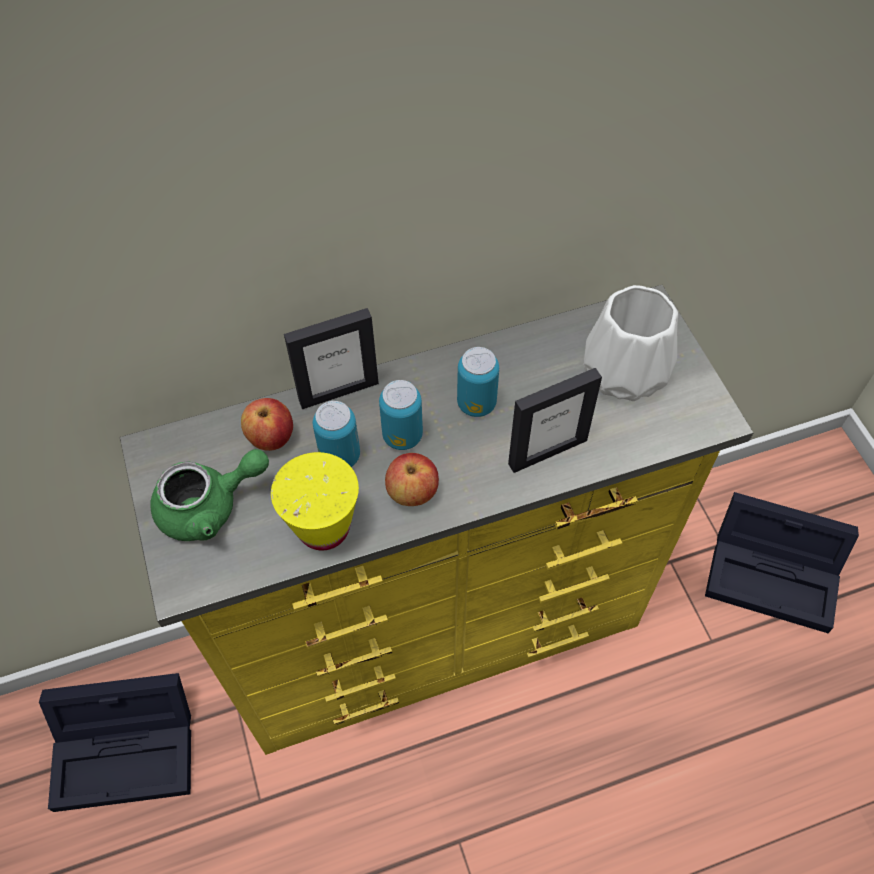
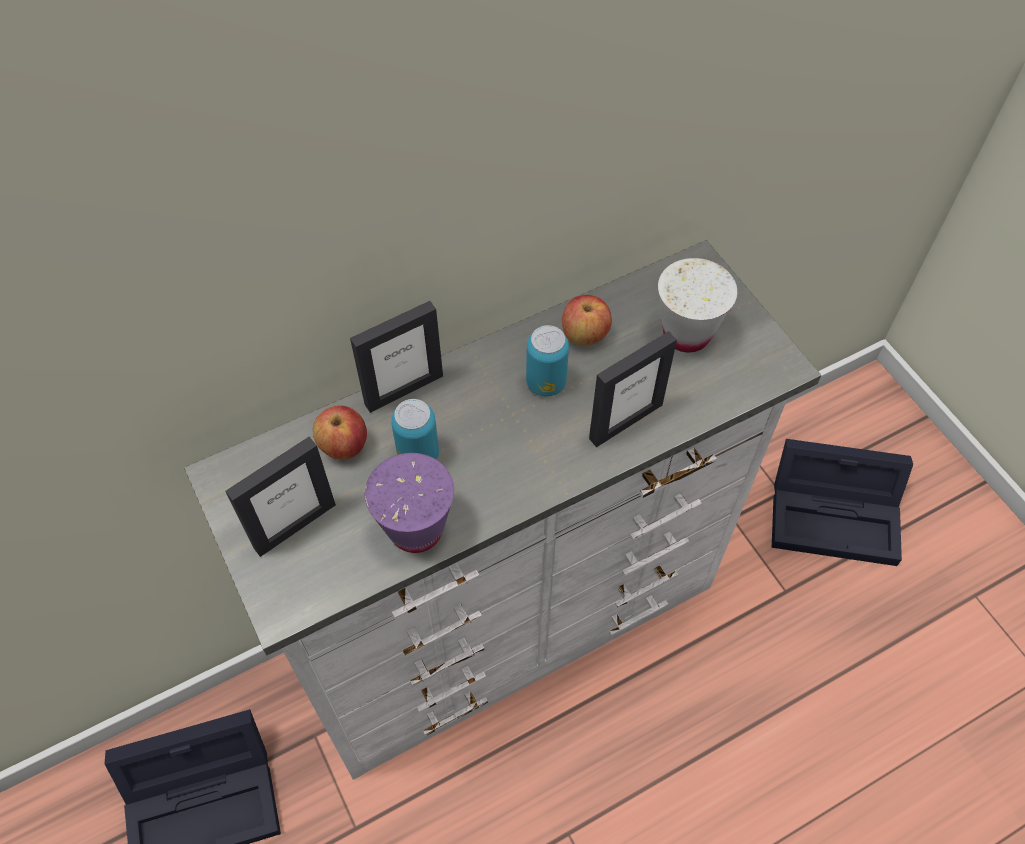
camera: 10 degrees left, 0 degrees up
yellow dresser [120,285,753,755] -> white dresser [184,240,821,780]
green teapot [150,449,269,541] -> picture frame [225,437,336,557]
yellow cup [271,452,359,550] -> purple cup [365,453,454,553]
can [379,380,423,450] -> none
apple [385,453,439,506] -> apple moved to [562,295,612,346]
white vase [583,285,678,401] -> white cup [658,258,737,353]

